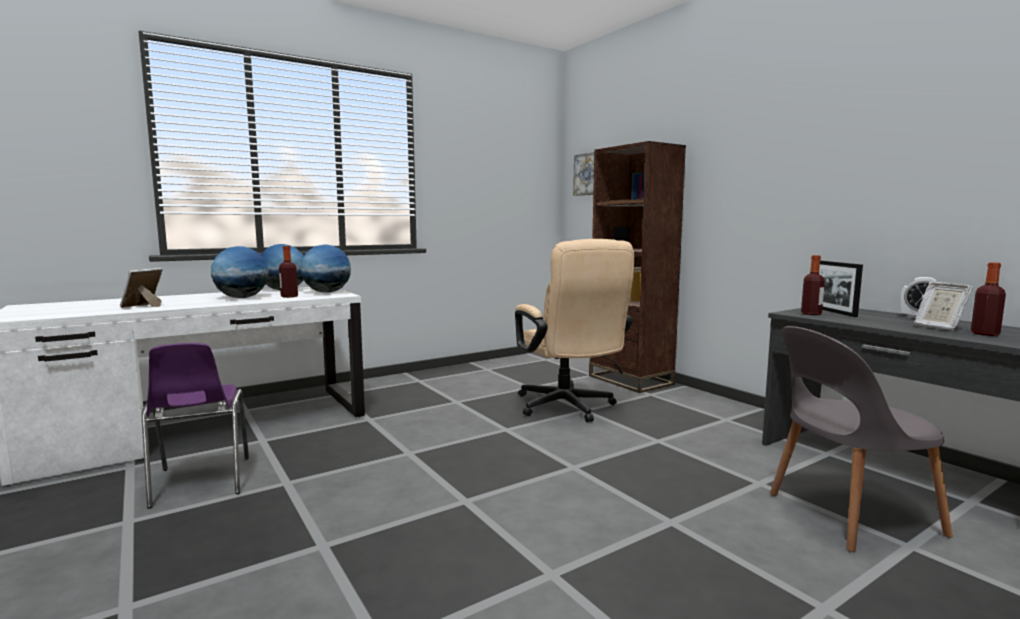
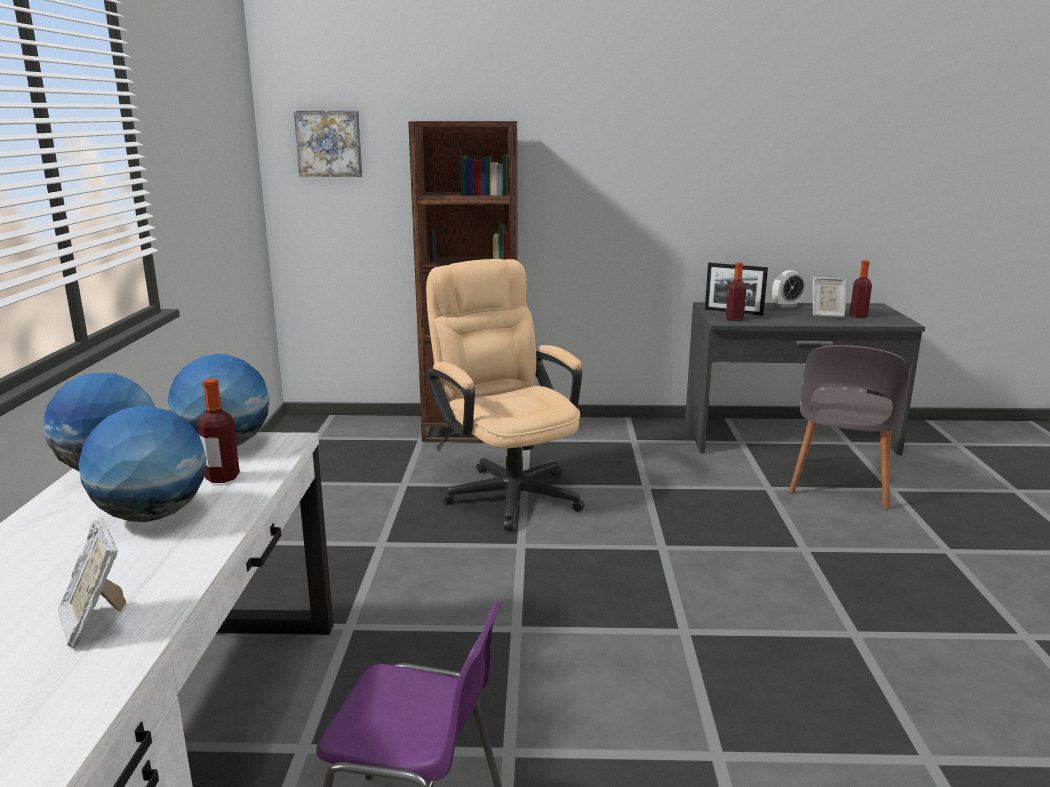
camera: 55 degrees left, 10 degrees up
beige office chair [515,239,634,422] -> beige office chair turned 135 degrees counterclockwise [426,259,585,531]

